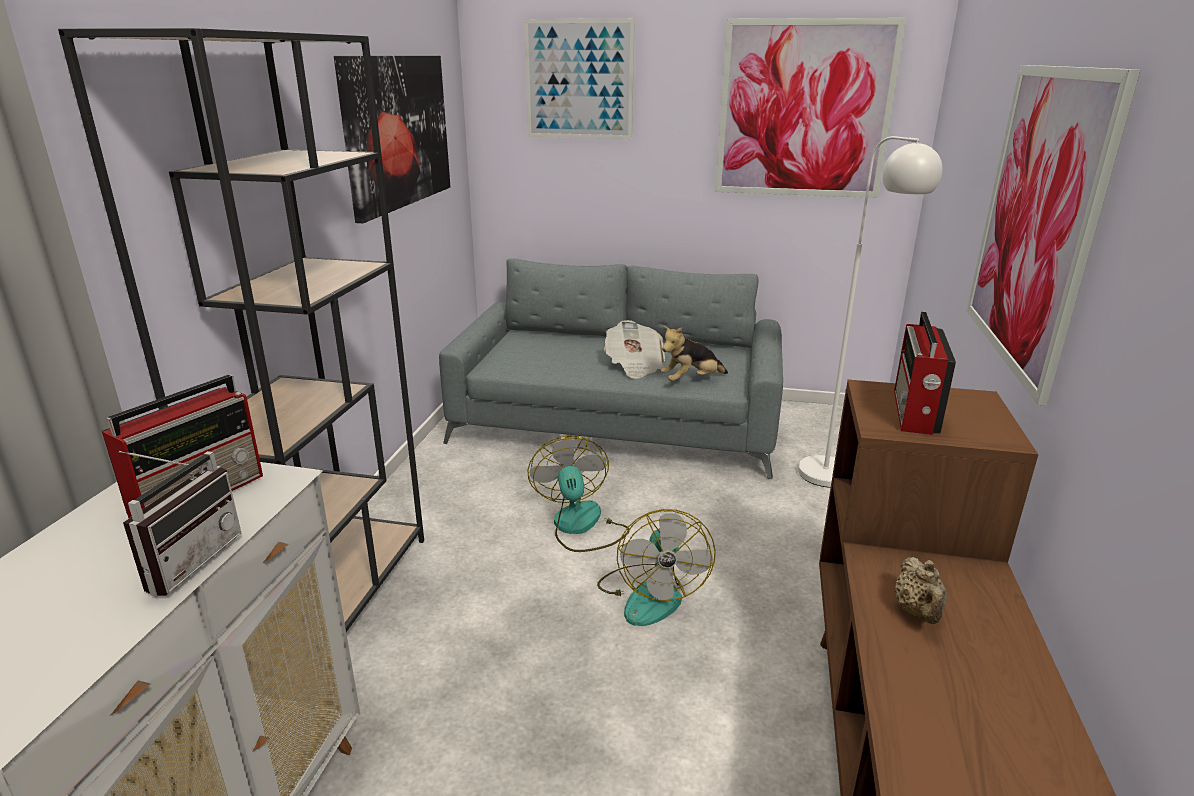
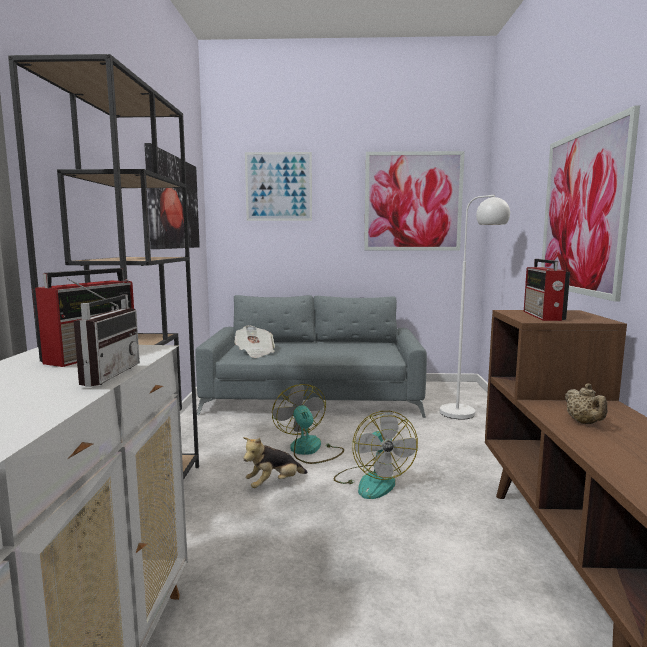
camera: 10 degrees left, 15 degrees down
newspaper [604,320,665,379] -> newspaper moved to [234,326,275,358]
plush toy [661,326,728,381] -> plush toy moved to [243,437,308,488]

